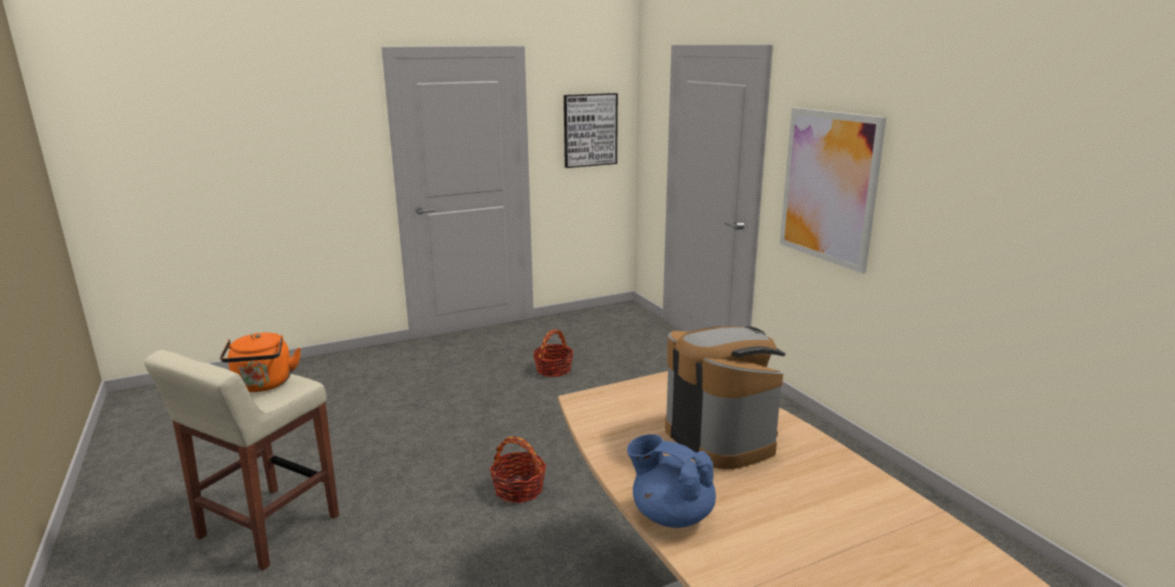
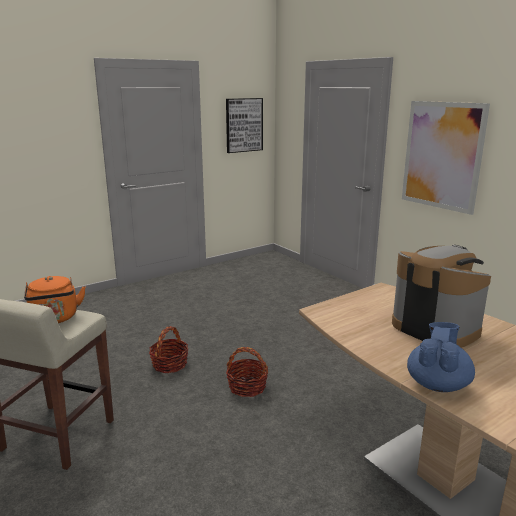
camera: 10 degrees left, 0 degrees up
basket [533,329,574,377] -> basket moved to [149,326,189,373]
blue teapot [627,434,716,528] -> blue teapot turned 90 degrees clockwise [407,322,475,392]

